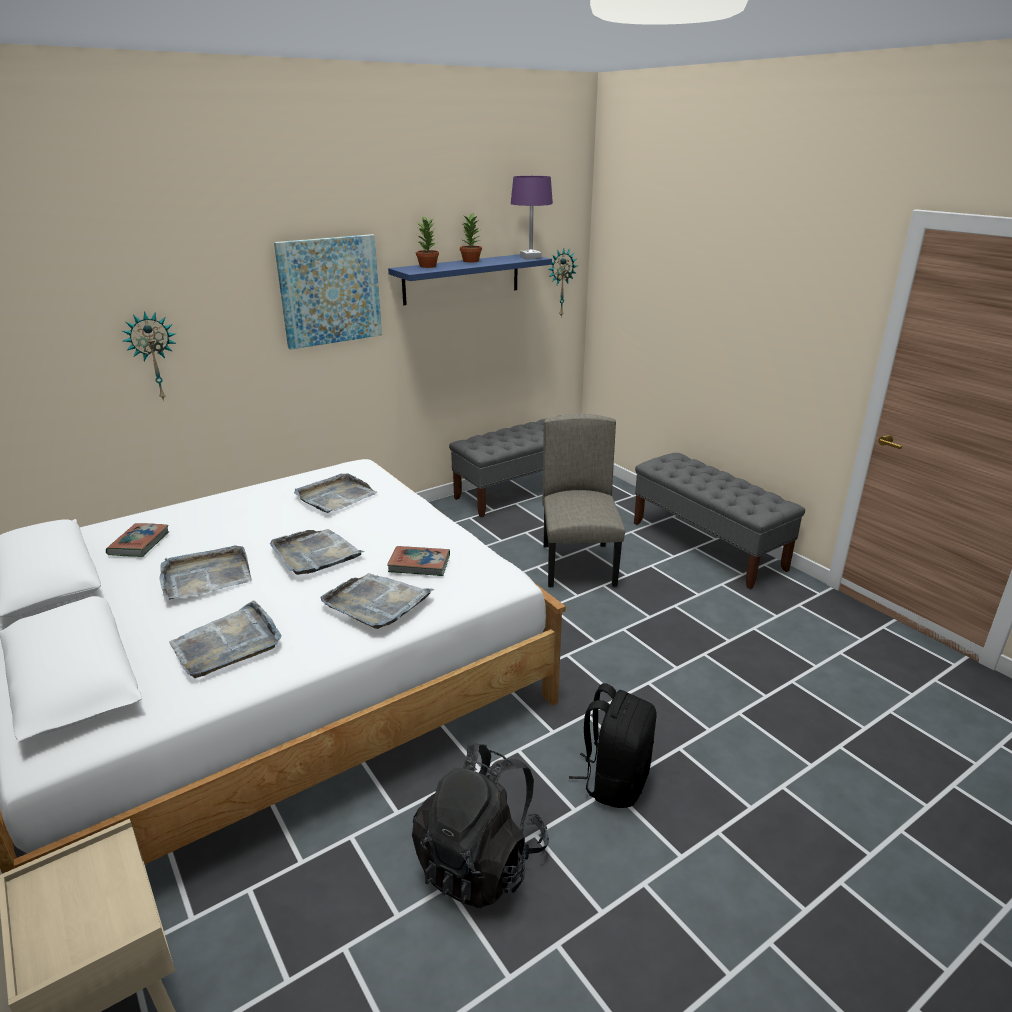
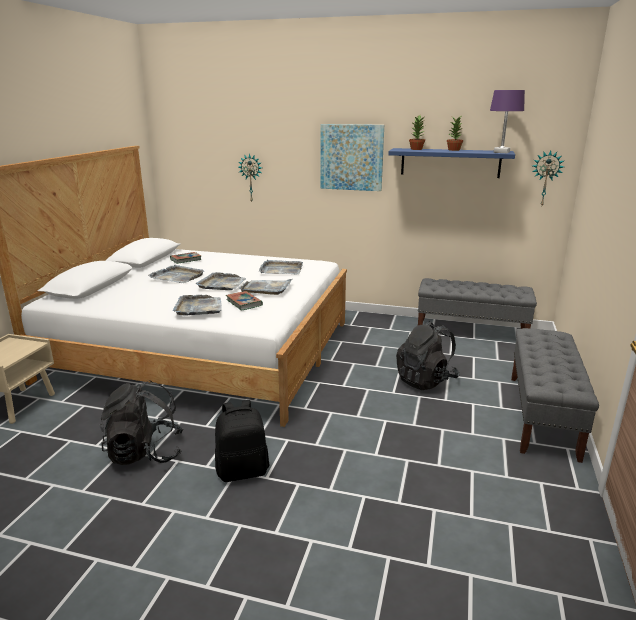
camera: 50 degrees right, 5 degrees down
grey tray [169,600,282,678] -> grey tray moved to [240,279,292,295]
beige chair [542,414,625,587] -> black backpack [396,320,460,390]

